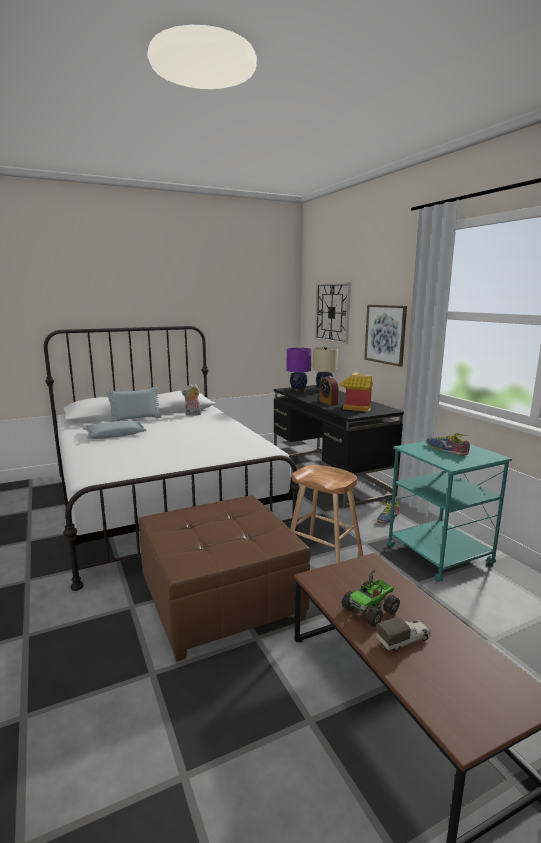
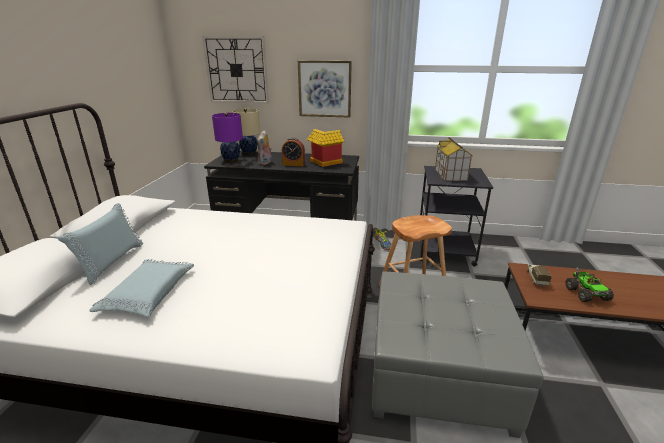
camera: 55 degrees left, 10 degrees up
brown ottoman [138,495,311,662] -> grey ottoman [372,271,544,438]
plush toy [181,384,202,416] -> plush toy moved to [257,131,272,165]
toy truck [376,617,431,651] -> toy truck moved to [527,264,552,287]
turquoise cart [387,441,512,582] -> black cart [419,166,493,267]
shoe [426,433,470,456] -> toy house [435,137,473,181]

